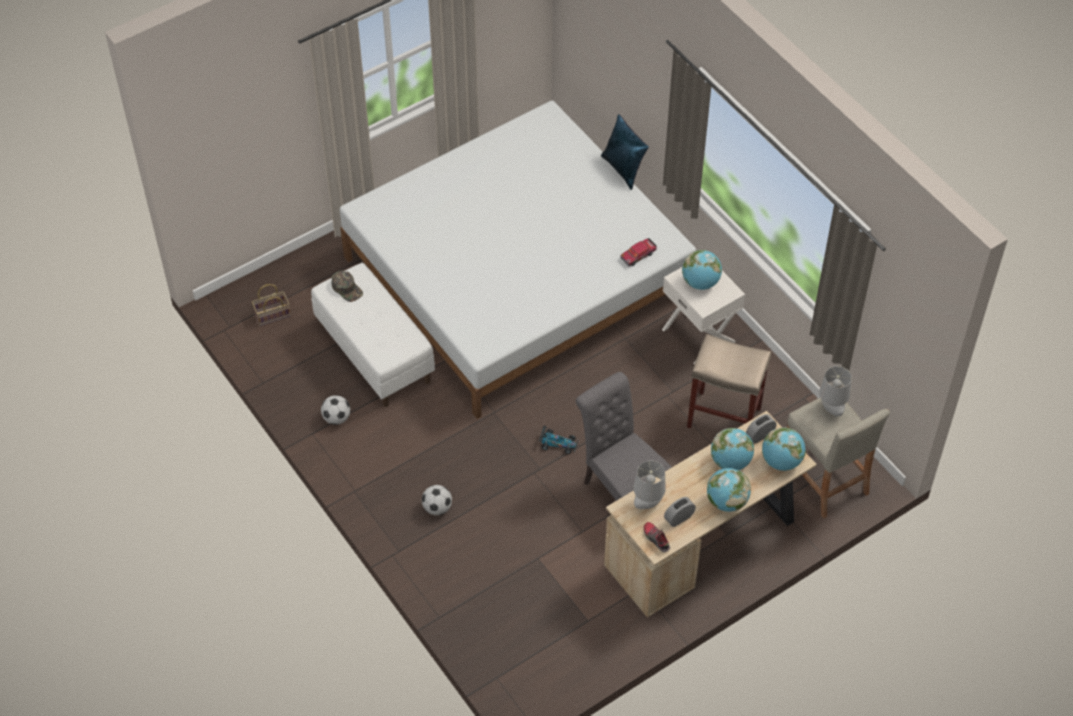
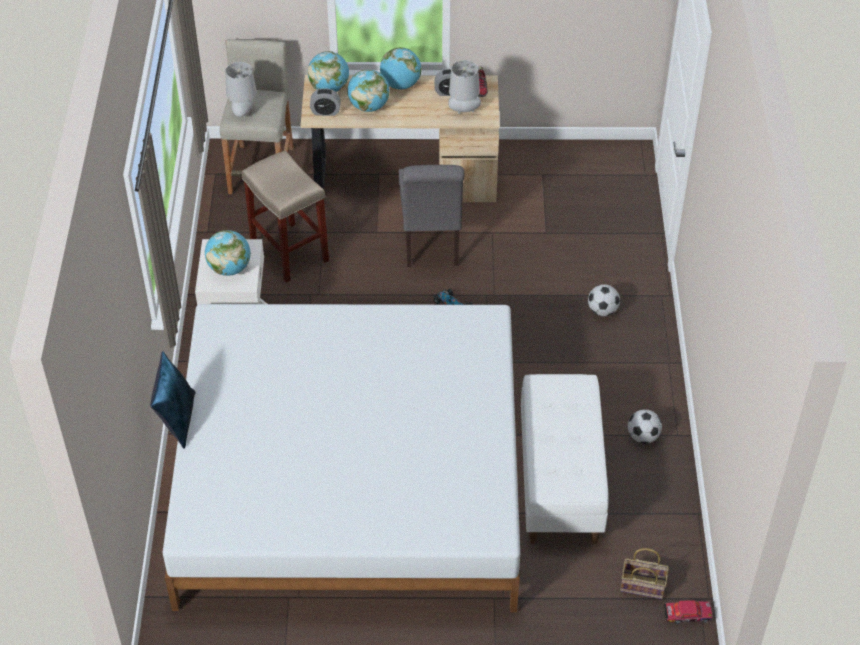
camera: 145 degrees left, 5 degrees down
green cap [331,271,363,302] -> none
toy car [620,238,657,267] -> toy car moved to [664,600,713,624]

